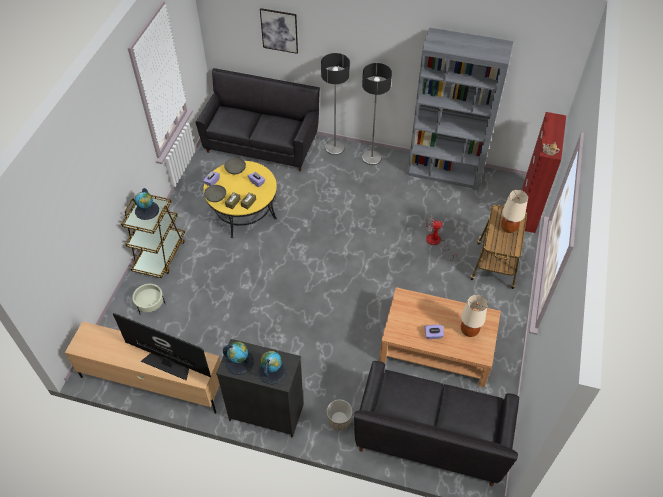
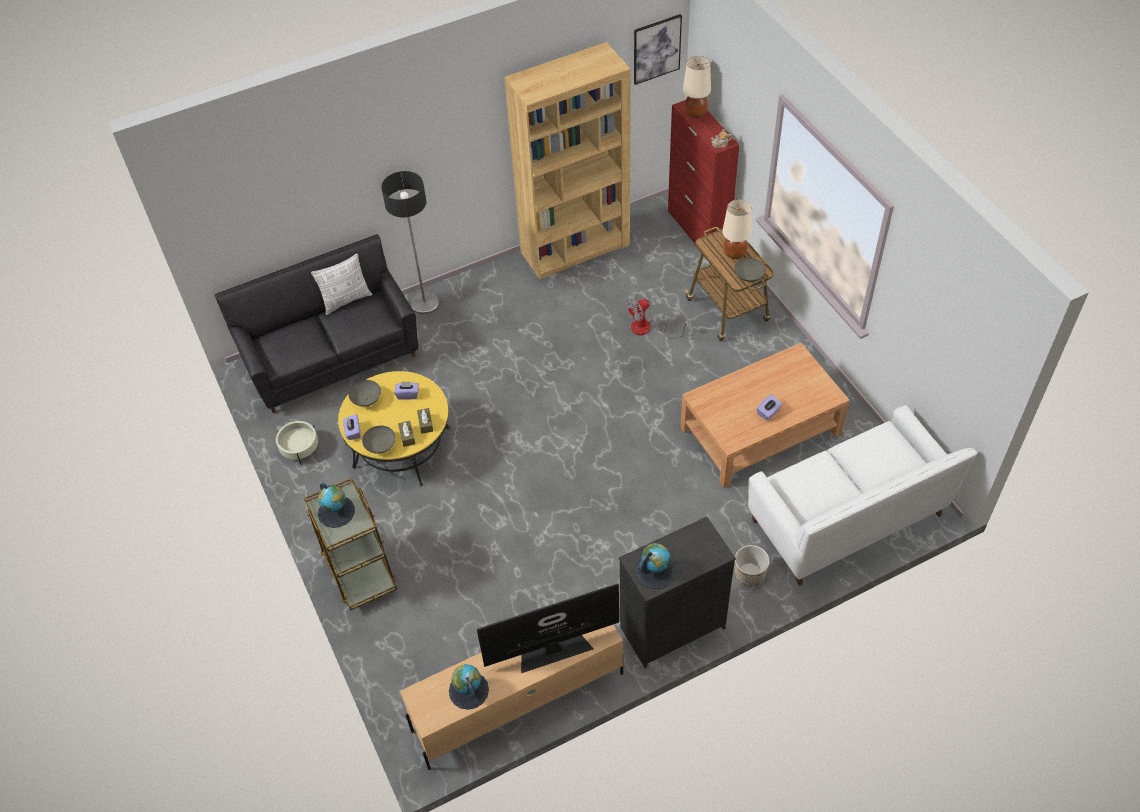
camera: 40 degrees left, 0 degrees up
beige planter [132,284,165,315] -> beige planter moved to [276,421,318,465]
globe [258,351,287,384] -> globe moved to [449,664,489,710]
picture [260,8,298,54] -> picture moved to [634,14,682,85]
black sofa [354,361,519,487] -> white sofa [748,405,977,586]
floor lamp [362,63,392,165] -> none
grey bookcase [407,27,513,191] -> brown bookcase [504,42,631,279]
beige table lamp [461,295,488,337] -> beige table lamp moved to [683,56,711,118]
none -> pillow [311,254,372,315]
none -> grey bowl [734,258,766,282]

